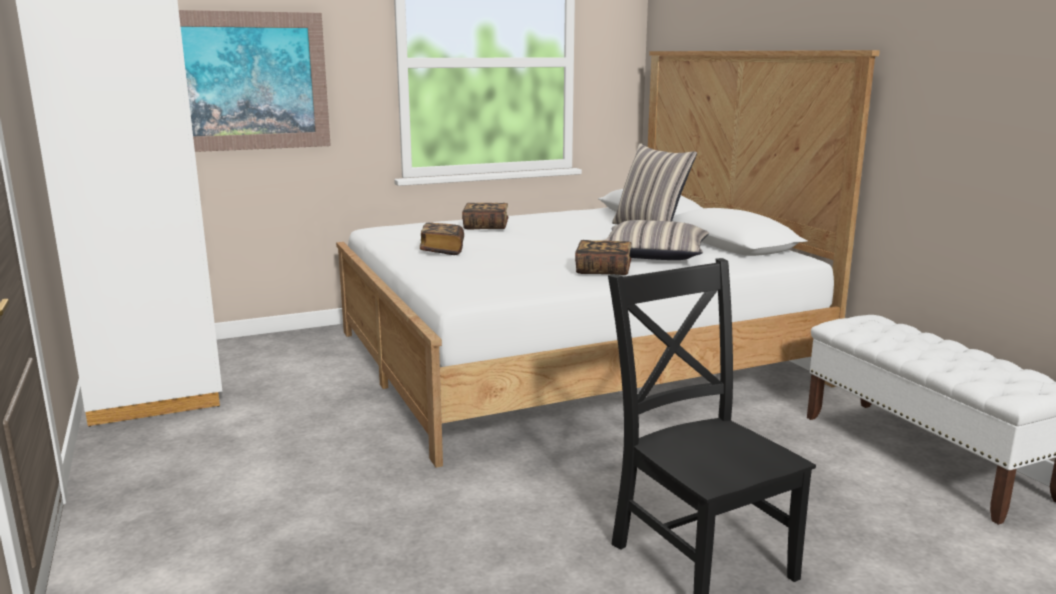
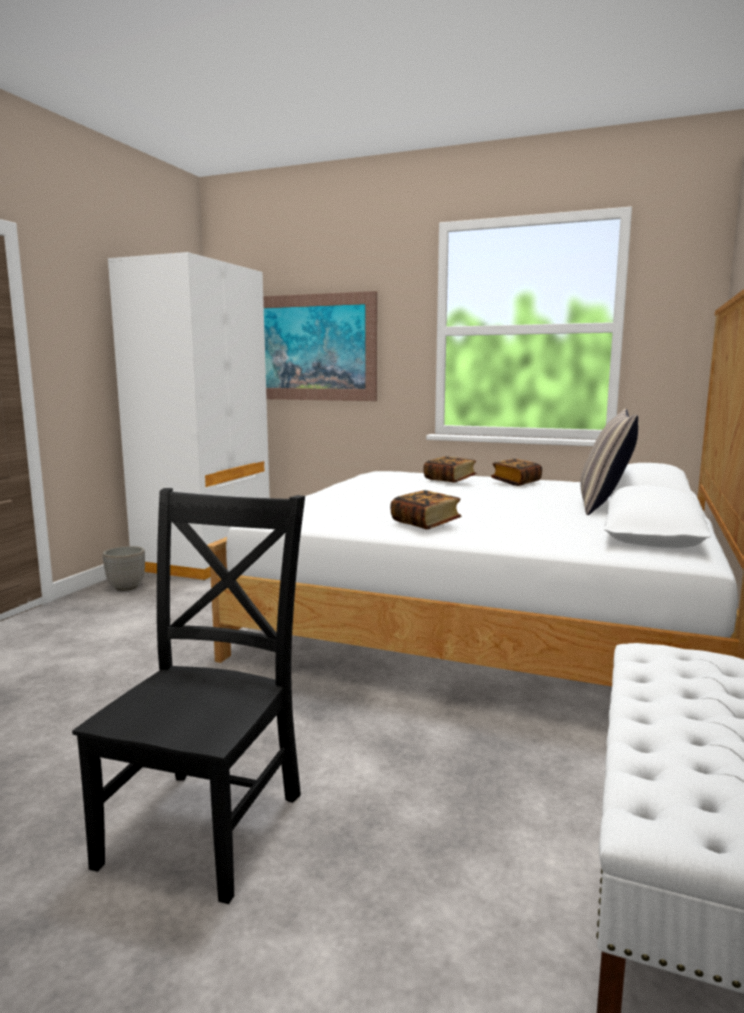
camera: 45 degrees right, 5 degrees down
book [420,222,464,255] -> book moved to [491,459,542,486]
pillow [604,220,709,260] -> none
none -> planter [103,546,145,591]

